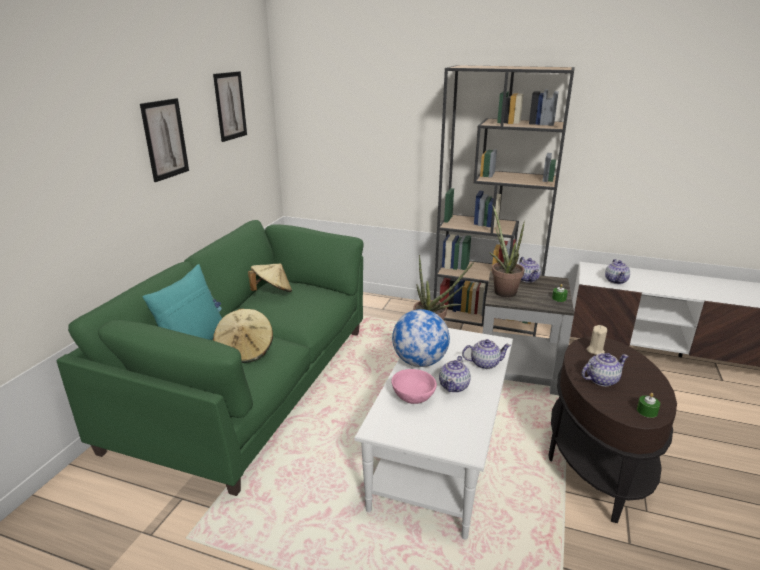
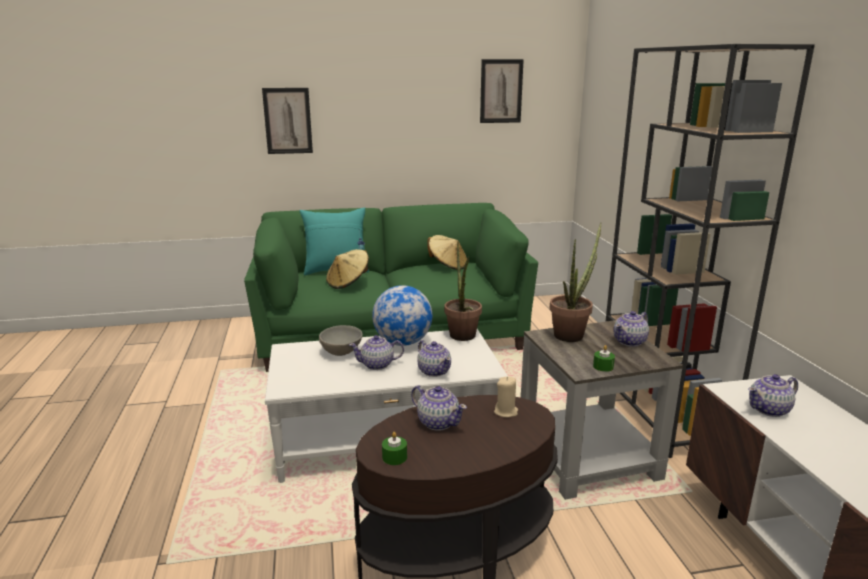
camera: 60 degrees right, 5 degrees down
picture [140,98,189,182] -> picture moved to [262,88,313,154]
pink bowl [391,369,437,404] -> grey bowl [319,325,363,356]

